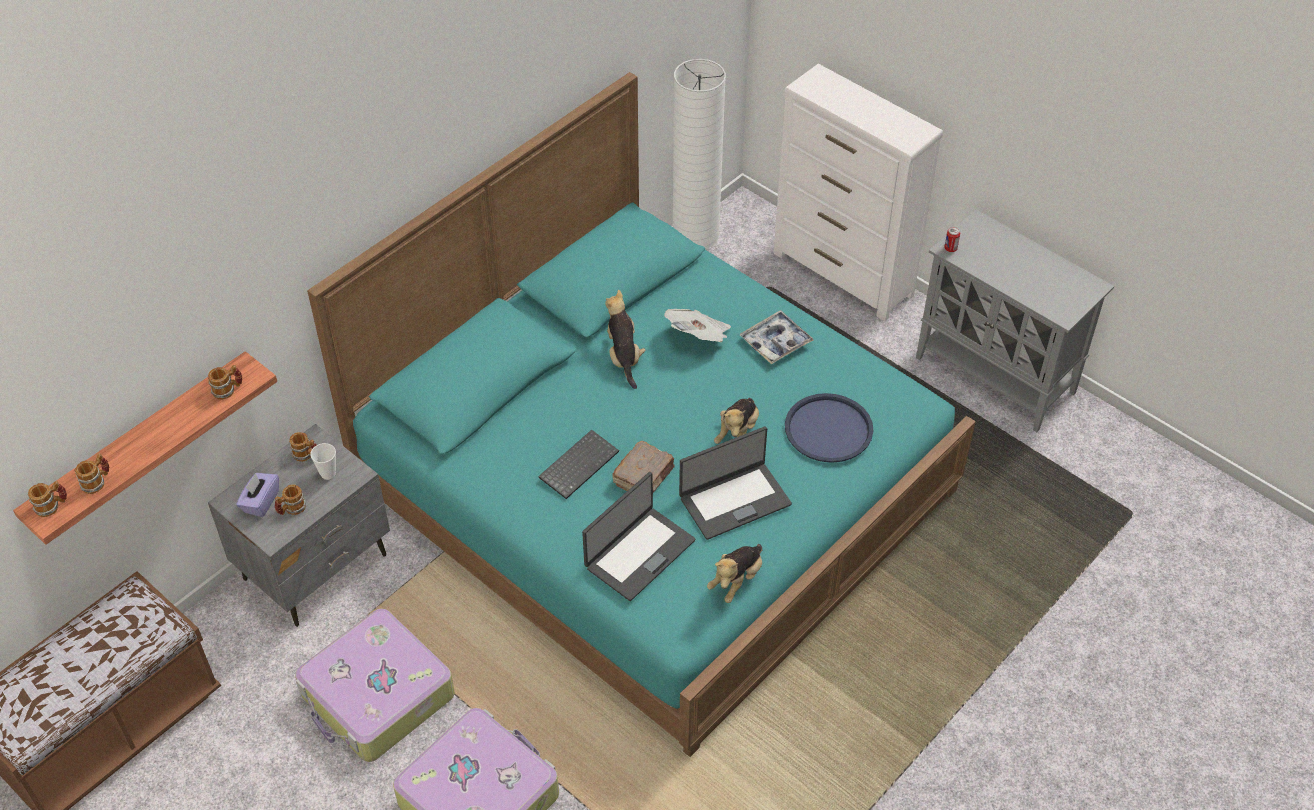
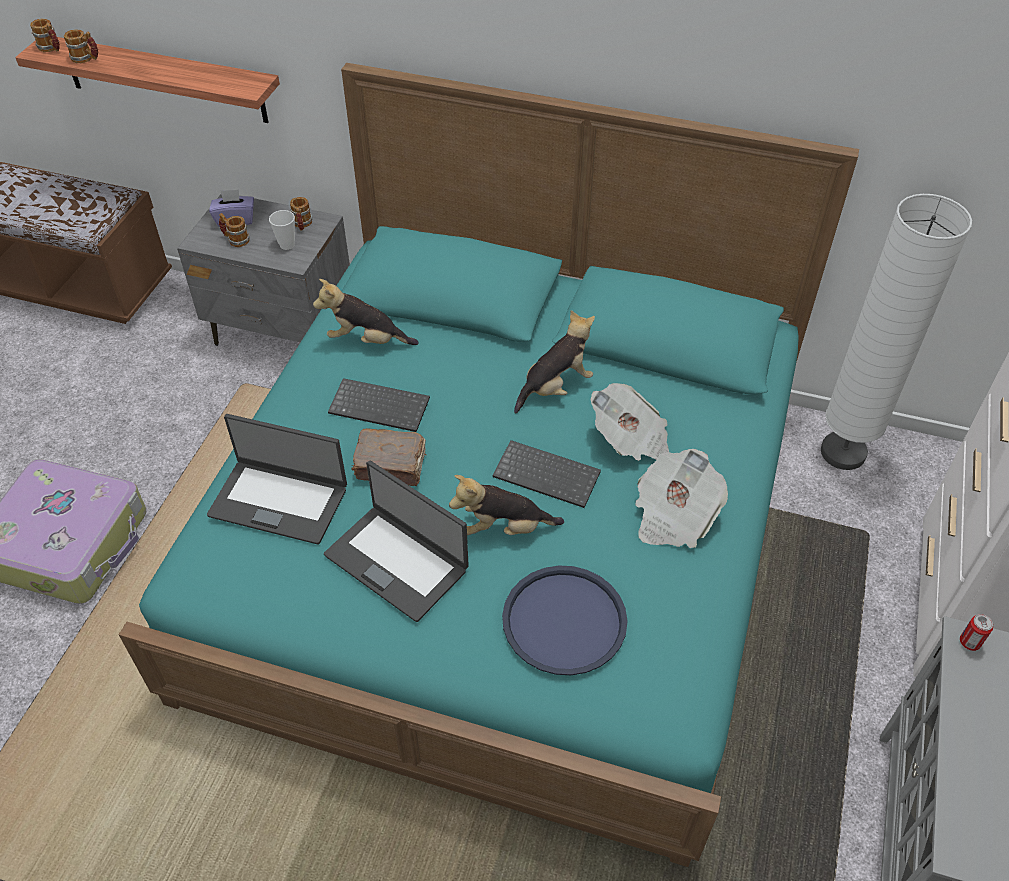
camera: 65 degrees right, 0 degrees up
mug [208,365,242,400] -> none
suitcase [295,608,455,762] -> none
plush toy [707,544,762,603] -> plush toy moved to [313,279,418,345]
tray [740,310,813,364] -> newspaper [635,449,728,548]
none -> keyboard [493,440,601,508]

